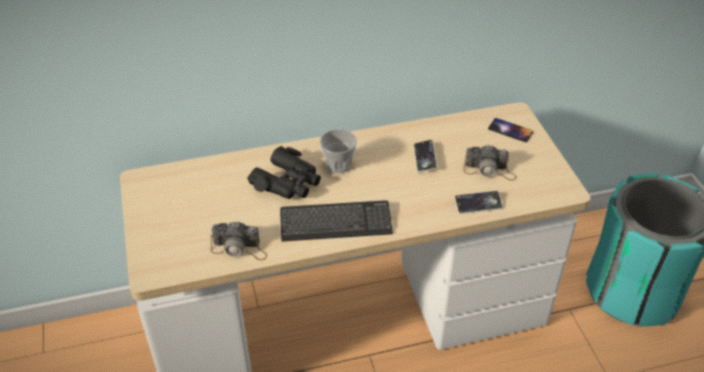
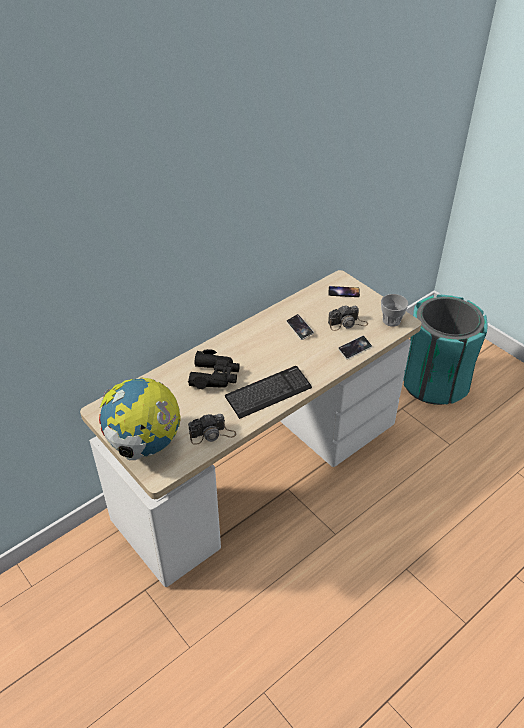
camera: 25 degrees left, 0 degrees up
cup [320,129,357,173] -> cup moved to [381,294,408,327]
none -> globe [99,377,180,460]

